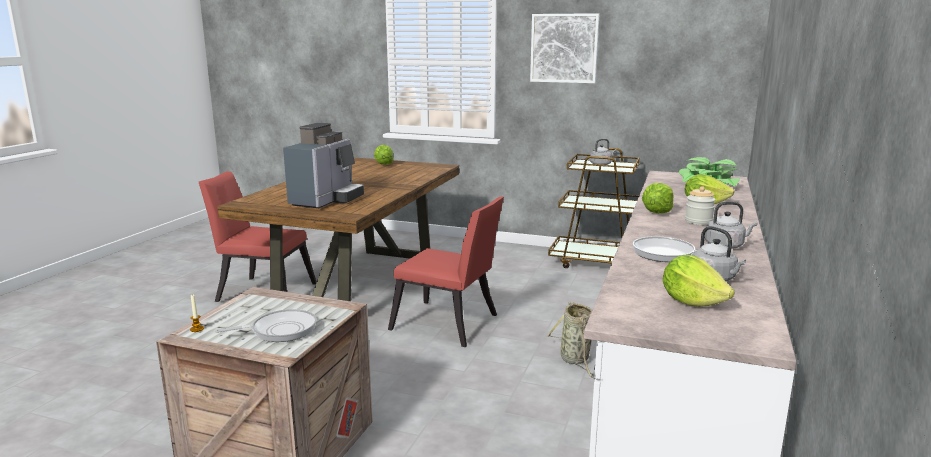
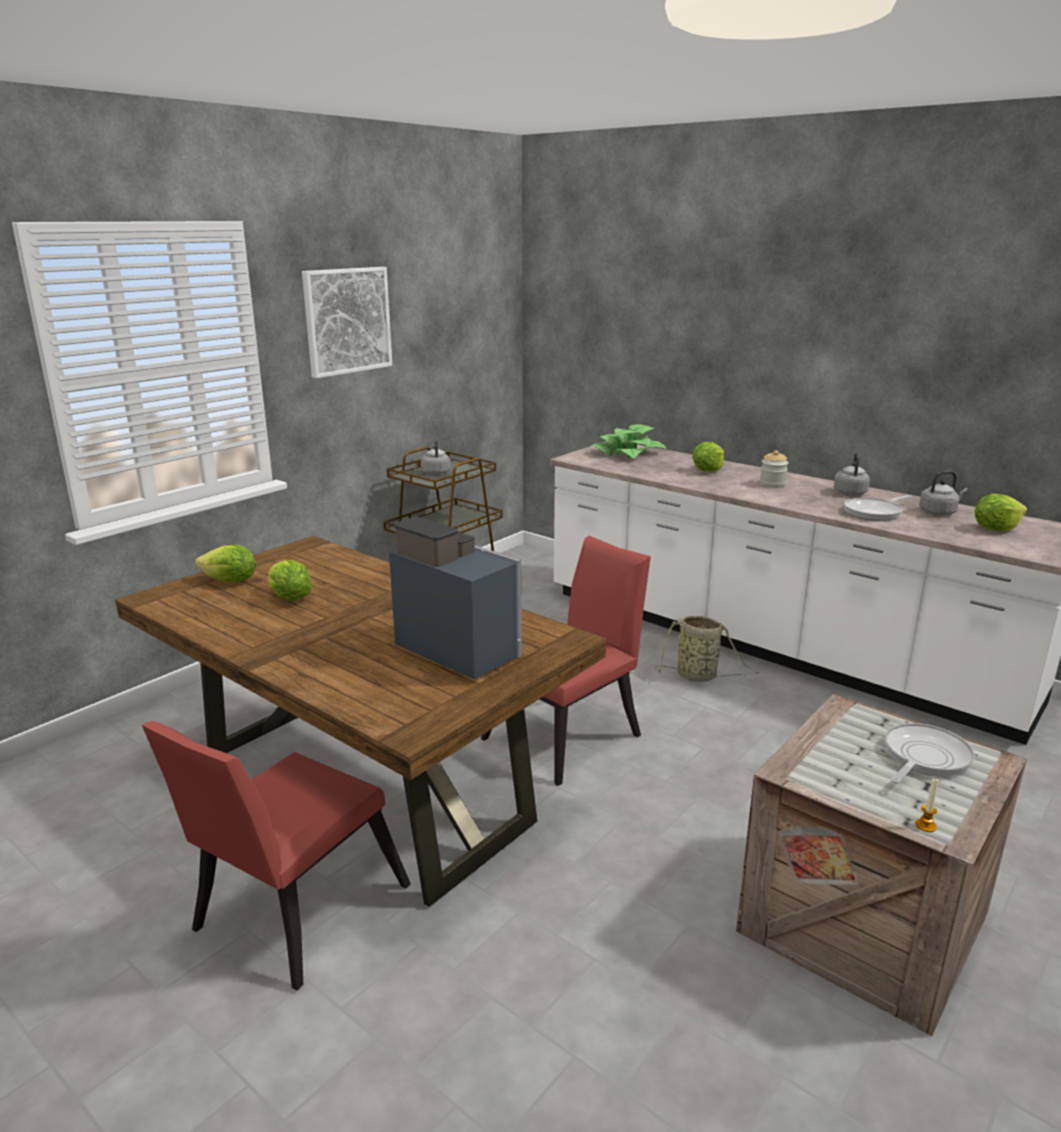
camera: 70 degrees left, 5 degrees up
frying pan [215,309,317,342] -> frying pan turned 45 degrees clockwise [885,723,975,784]
lettuce [642,183,674,213] -> lettuce moved to [268,560,312,601]

